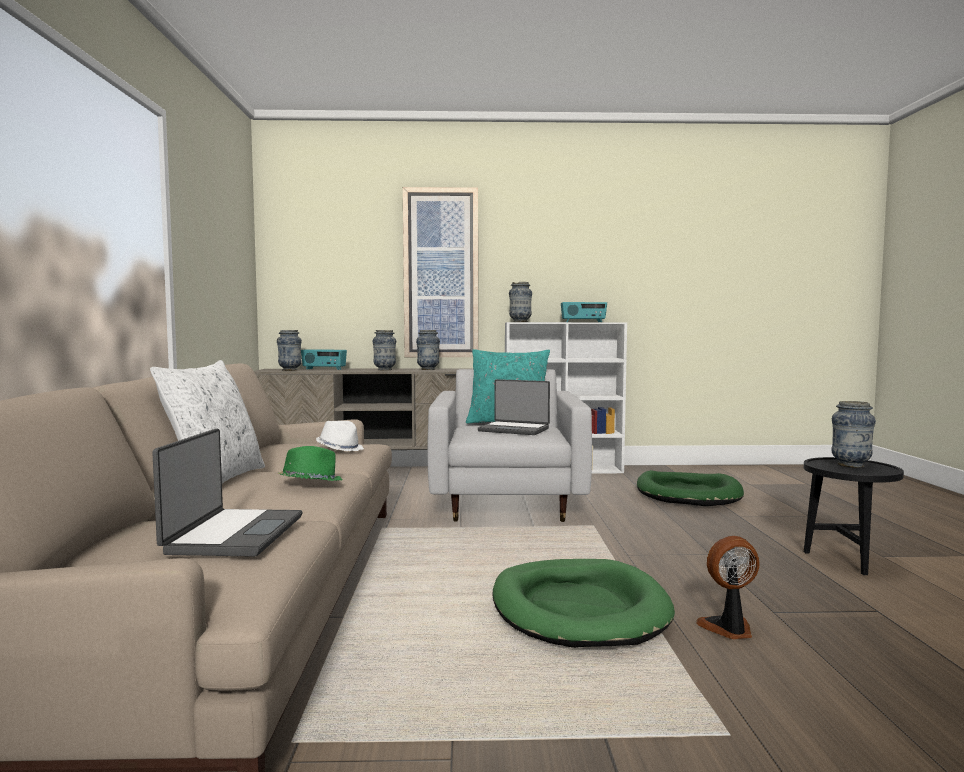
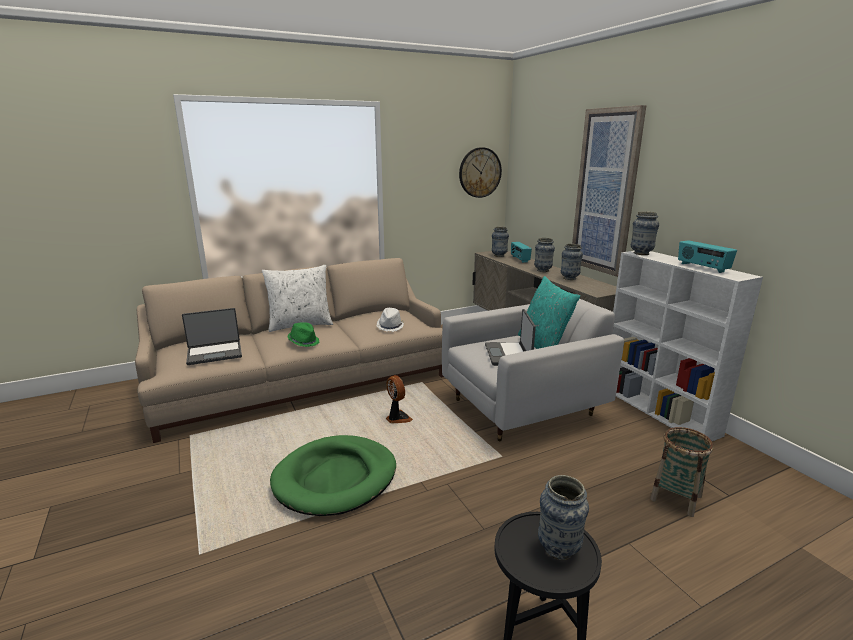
camera: 65 degrees right, 15 degrees up
green dog bed [637,470,744,506] -> basket [650,427,713,517]
fan [696,536,759,639] -> fan moved to [386,375,413,424]
none -> wall clock [459,147,502,198]

